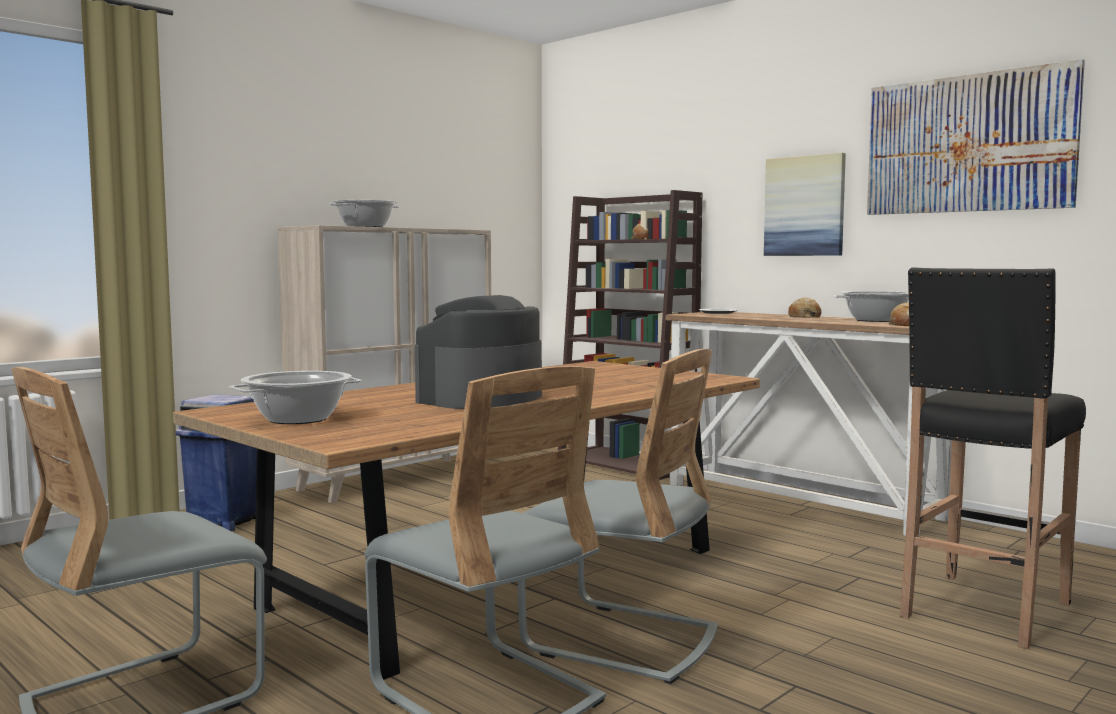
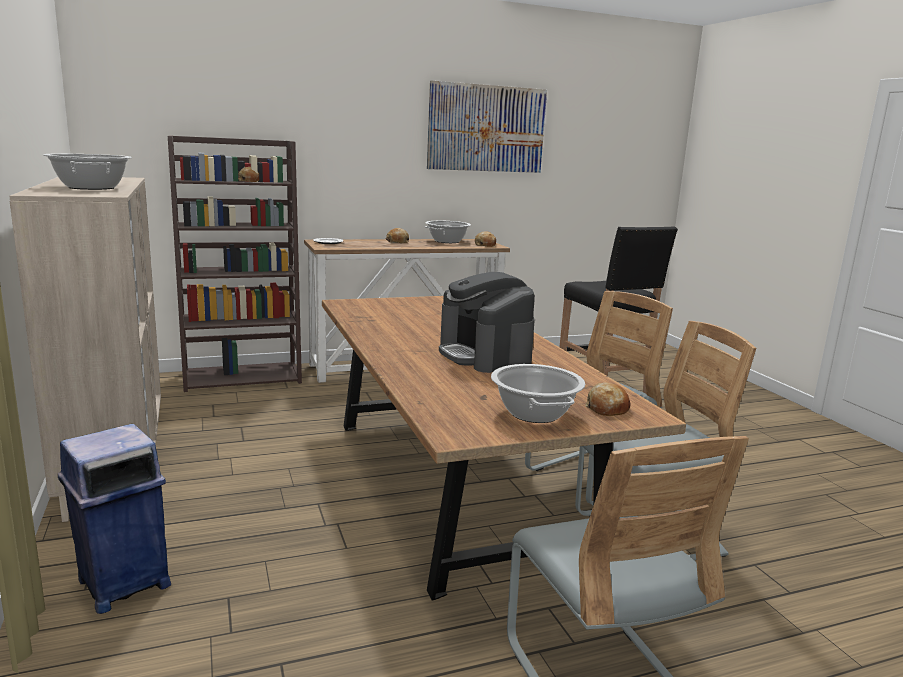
camera: 65 degrees left, 10 degrees up
picture [764,153,846,256] -> none
none -> bread [585,382,631,416]

